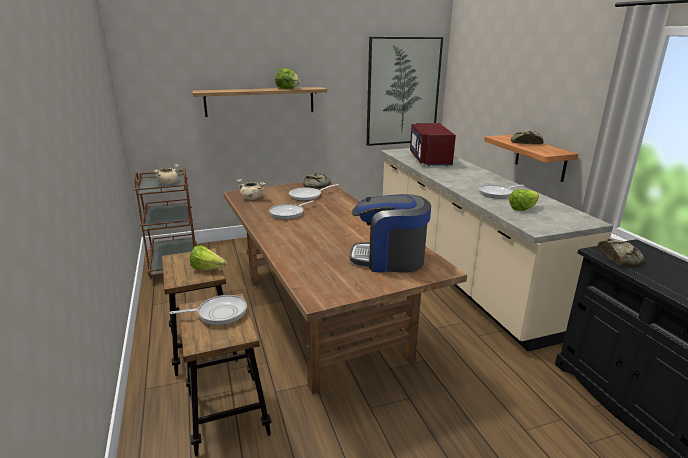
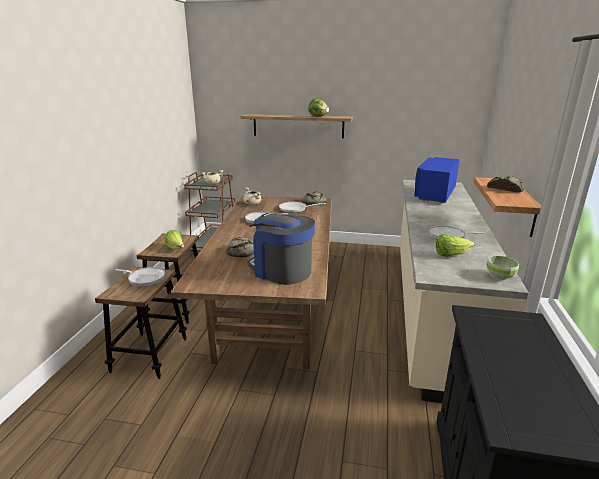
camera: 30 degrees right, 0 degrees up
picture [366,37,443,146] -> none
red microwave [410,123,456,166] -> blue microwave [414,157,460,203]
bread [598,239,644,266] -> bread moved to [227,237,254,257]
none -> green bowl [487,256,519,280]

